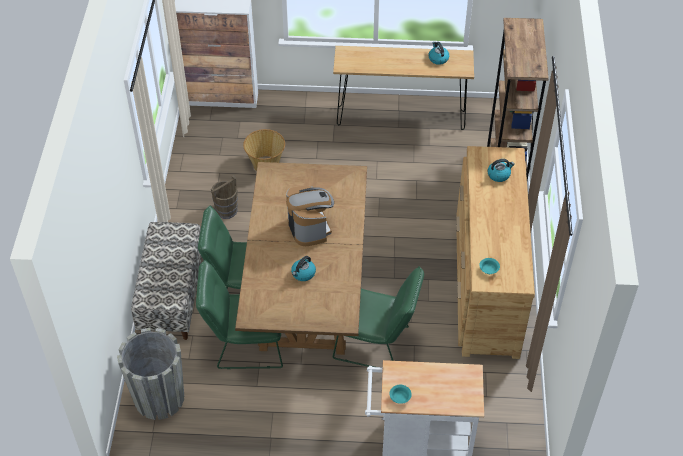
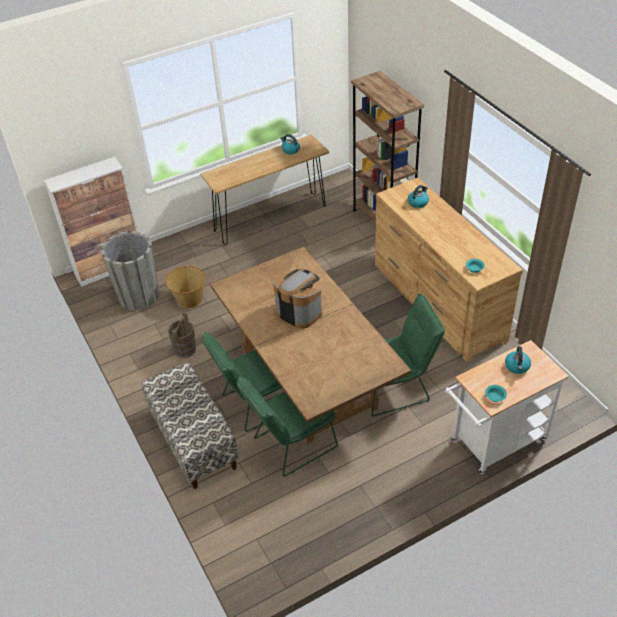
camera: 30 degrees left, 5 degrees down
grey planter [117,328,184,420] -> grey planter moved to [101,231,159,311]
kettle [291,256,316,281] -> kettle moved to [505,346,531,374]

